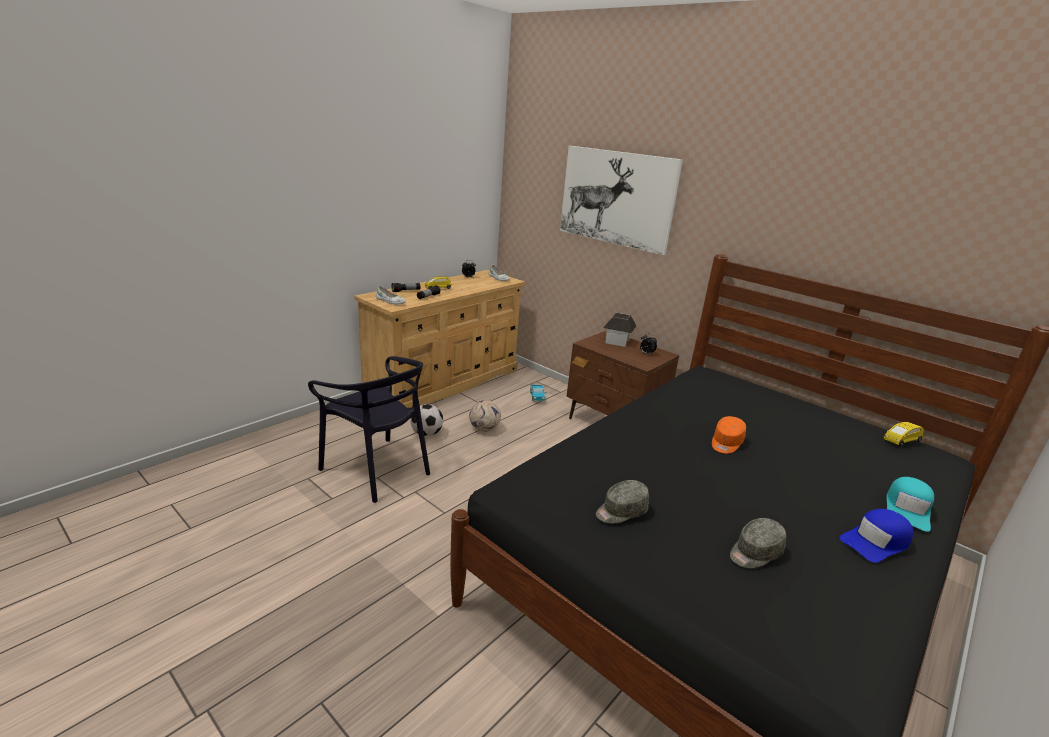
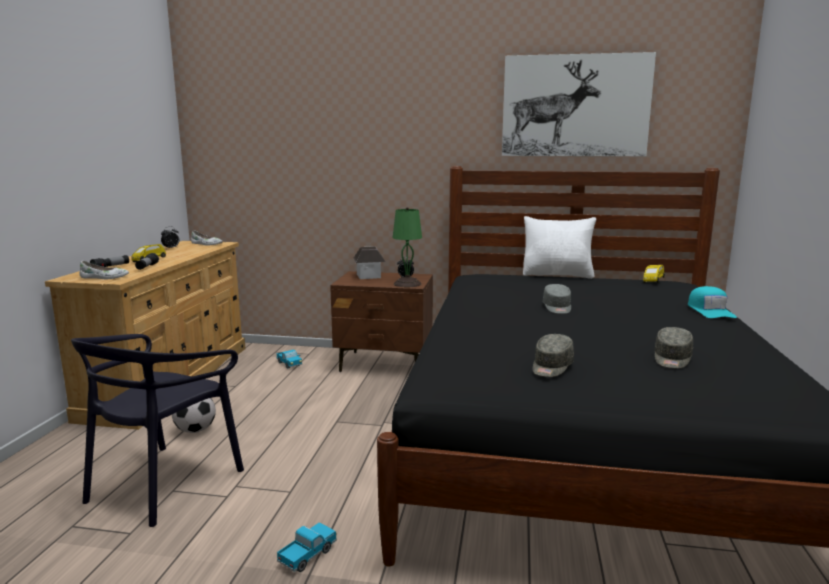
camera: 30 degrees left, 10 degrees down
black chair [308,356,430,503] -> black chair turned 105 degrees clockwise [71,334,244,527]
football [469,400,501,432] -> none
picture [560,146,683,255] -> picture moved to [502,52,656,156]
orange cap [712,416,746,454] -> grey cap [543,284,571,314]
blue cap [840,509,913,563] -> none
none -> toy truck [277,523,337,572]
none -> green table lamp [393,207,422,287]
none -> white pillow [523,216,596,279]

